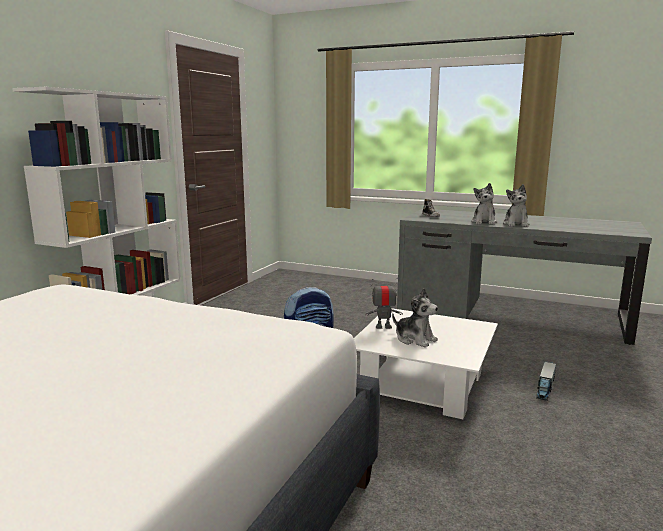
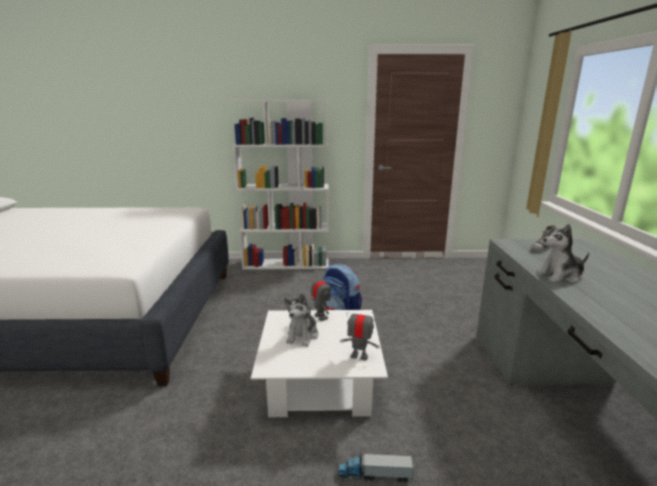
camera: 65 degrees right, 5 degrees up
plush toy [503,184,529,227] -> none
none -> toy robot [340,307,380,360]

